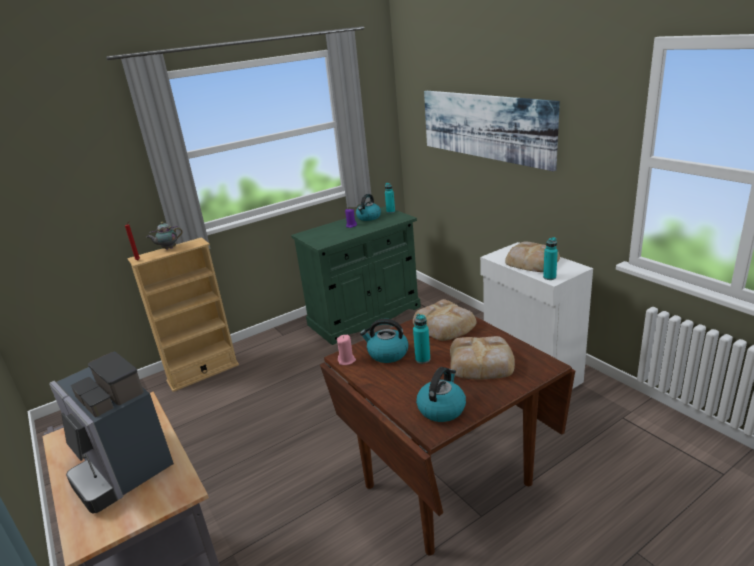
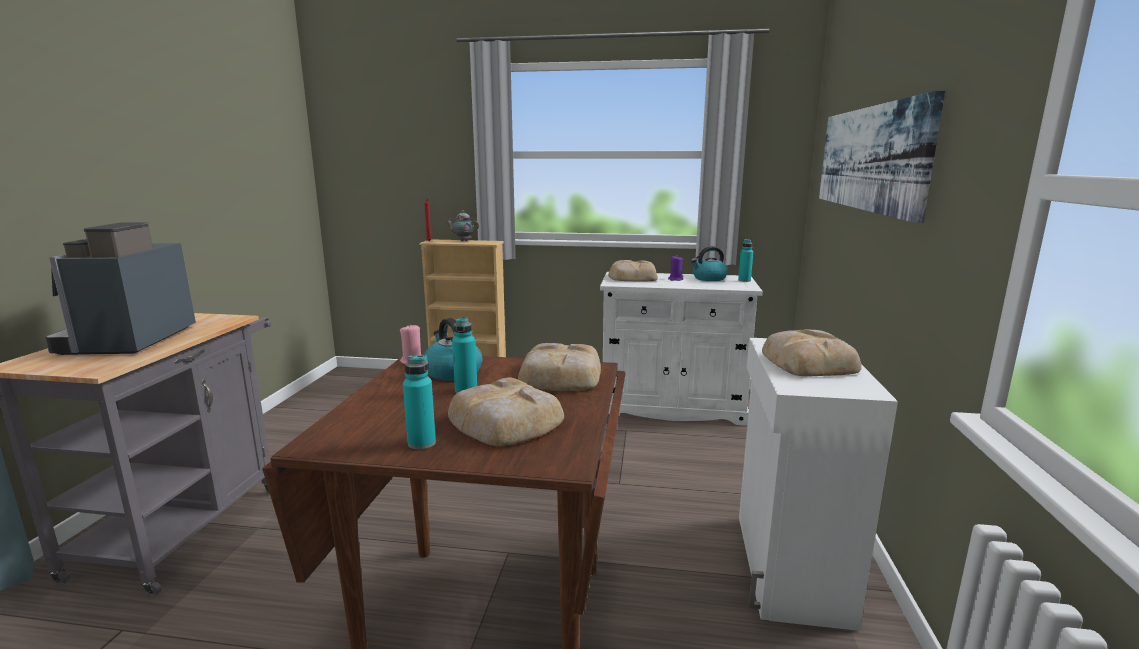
camera: 40 degrees right, 10 degrees down
green cabinet [291,206,421,345] -> white cabinet [600,272,763,426]
kettle [416,367,466,422] -> none
turquoise bottle [543,237,558,280] -> turquoise bottle moved to [403,355,436,450]
none -> bread [608,260,658,281]

